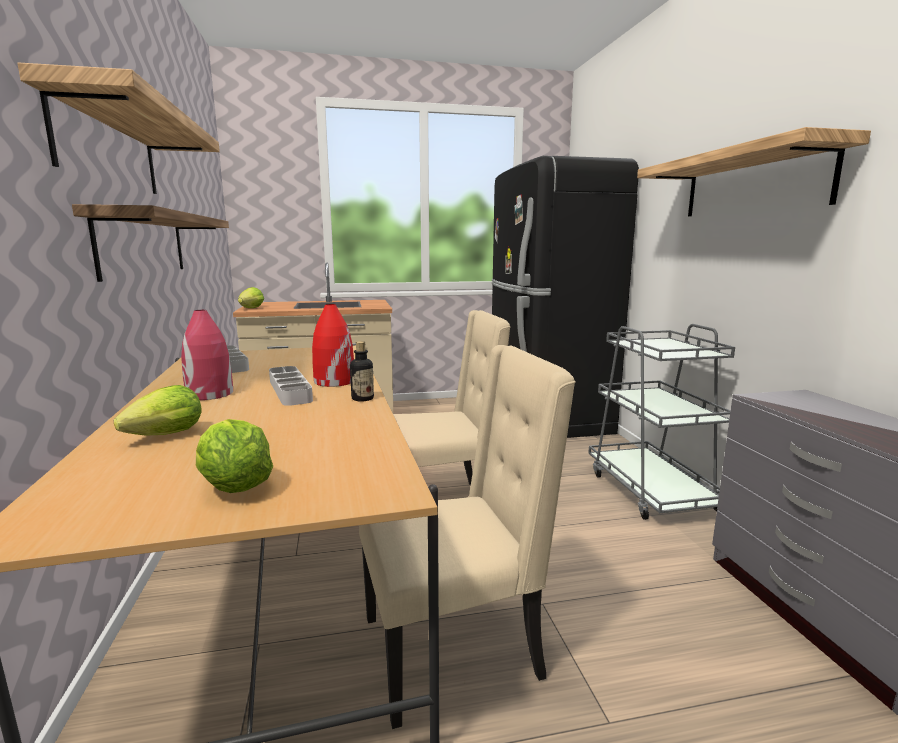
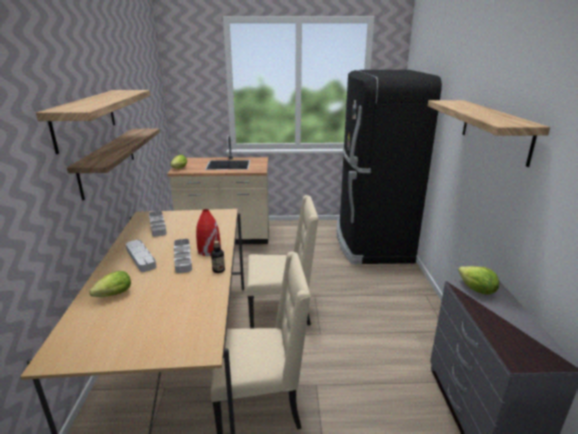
camera: 10 degrees right, 10 degrees up
red vase [181,310,233,400] -> grey tray [126,240,156,272]
lettuce [196,419,273,493] -> lettuce moved to [458,266,499,294]
grey cart [588,324,735,520] -> none

